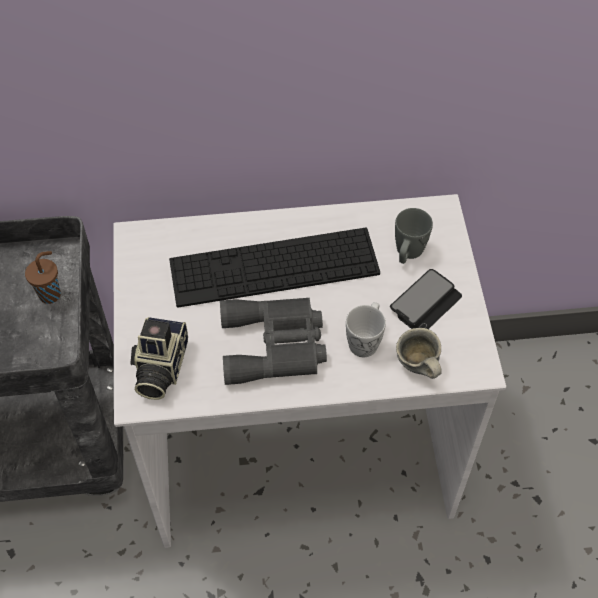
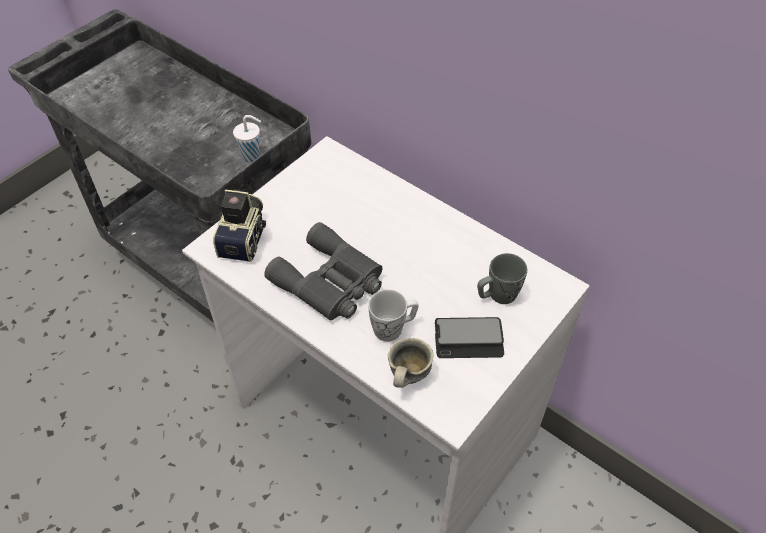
camera: 45 degrees right, 5 degrees down
brown cup [25,251,61,304] -> white cup [233,115,261,162]
camera [130,317,188,400] -> camera turned 135 degrees clockwise [213,189,266,262]
keyboard [169,228,380,308] -> none

